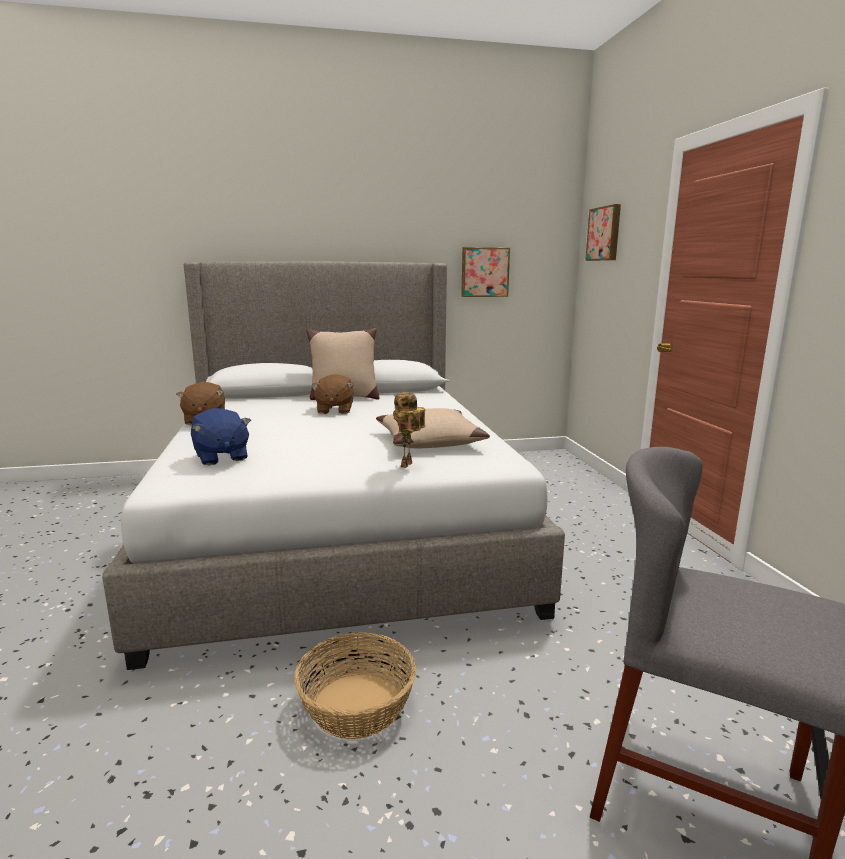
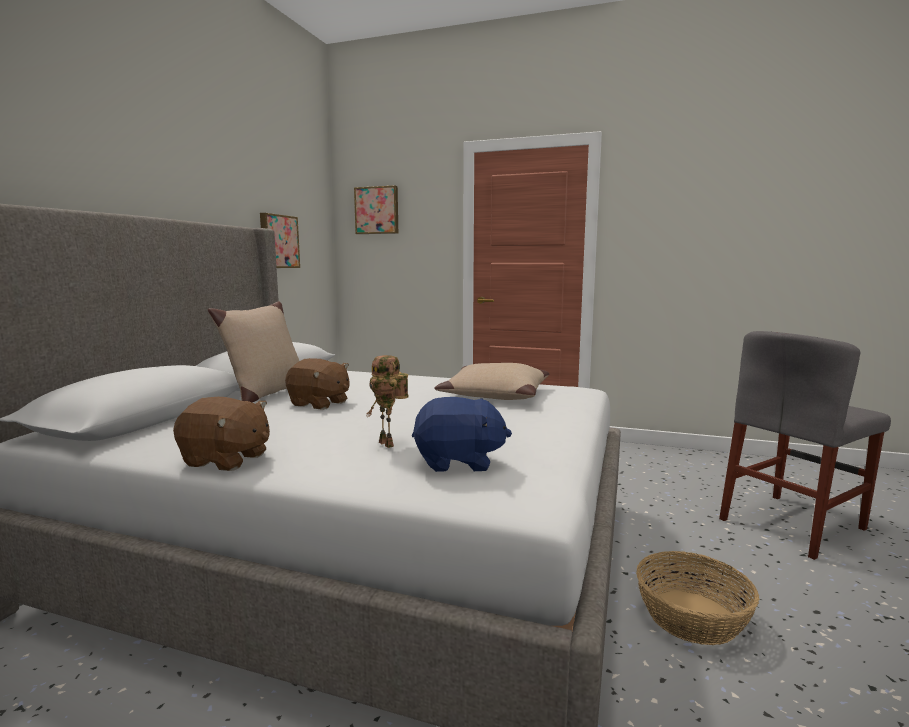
camera: 60 degrees left, 5 degrees down
toy robot [393,392,425,468] -> toy robot moved to [367,355,409,448]

